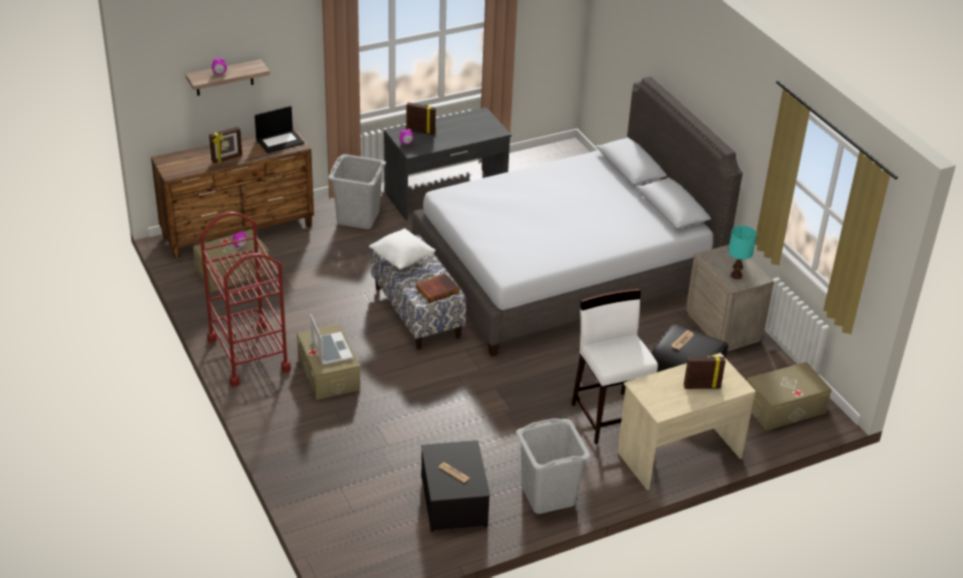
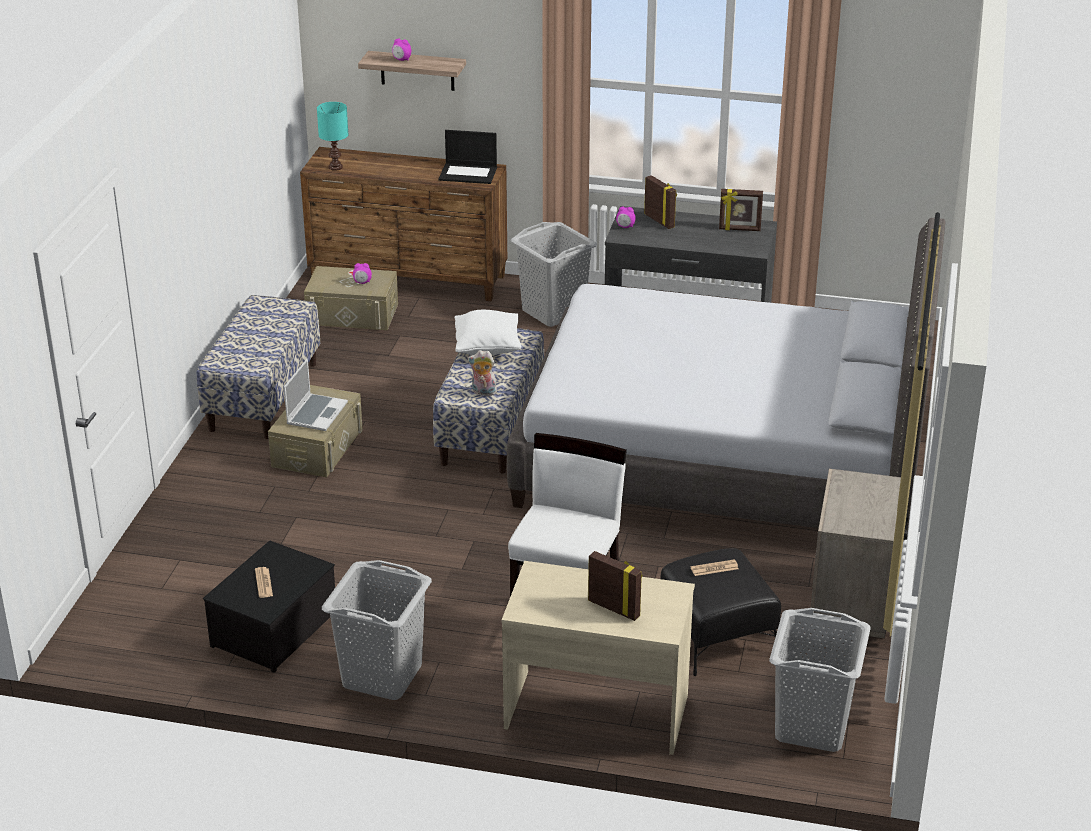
camera: 40 degrees right, 5 degrees down
red cart [200,212,291,386] -> bench [196,295,320,439]
picture frame [209,127,242,163] -> picture frame moved to [719,189,763,231]
book [416,273,460,303] -> plush toy [468,350,497,396]
turquoise table lamp [728,226,757,279] -> turquoise table lamp moved to [317,102,349,171]
beige storage box [747,362,832,431] -> grey laundry basket [769,608,871,752]

